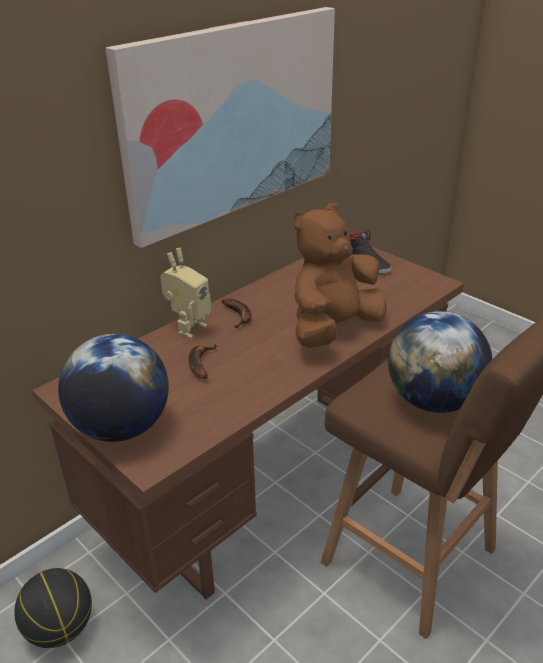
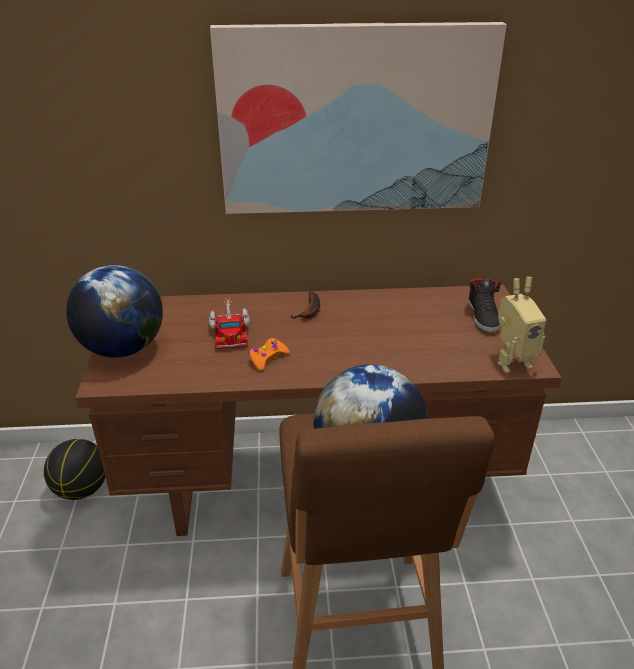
camera: 40 degrees right, 0 degrees up
toy robot [160,248,211,339] -> toy robot moved to [497,277,546,373]
banana [189,344,216,379] -> toy truck [209,298,250,349]
brown plush toy [293,203,387,348] -> none
none -> orange game controller [248,338,290,371]

